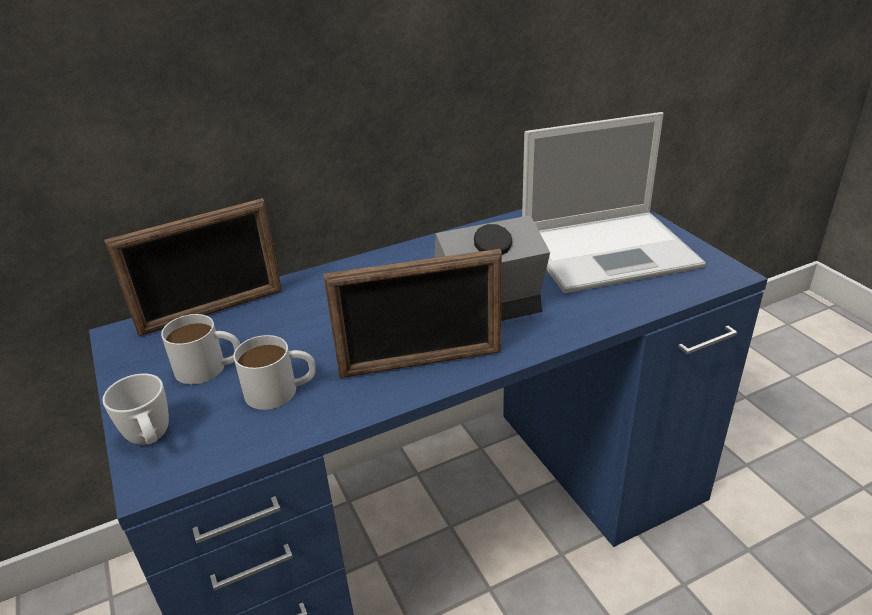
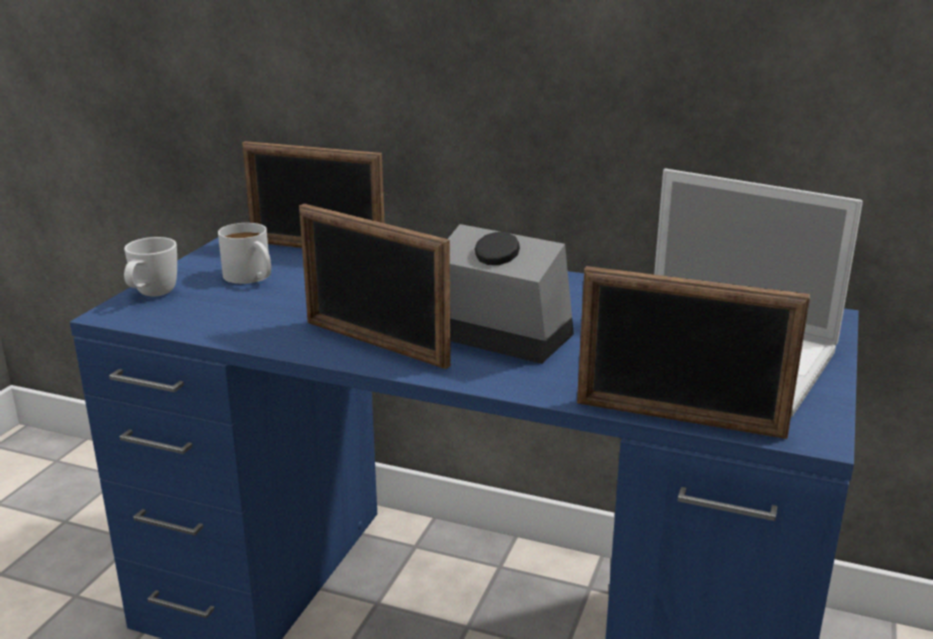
camera: 45 degrees right, 10 degrees down
white mug [233,335,316,410] -> none
none -> picture frame [577,266,810,439]

